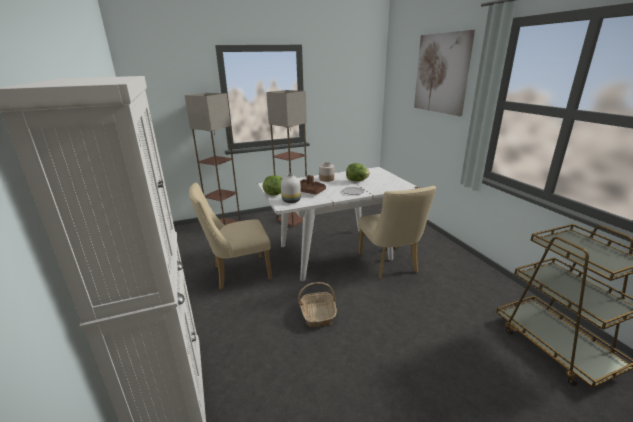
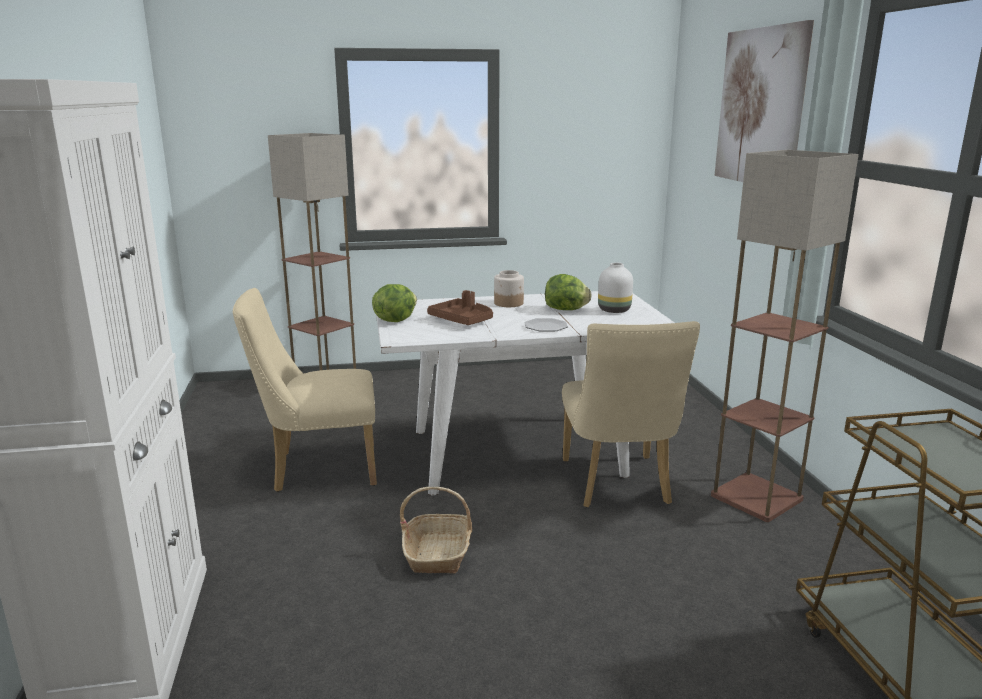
camera: 10 degrees right, 5 degrees down
floor lamp [266,90,307,227] -> floor lamp moved to [711,150,859,522]
white vase [281,174,301,203] -> white vase moved to [598,262,633,313]

